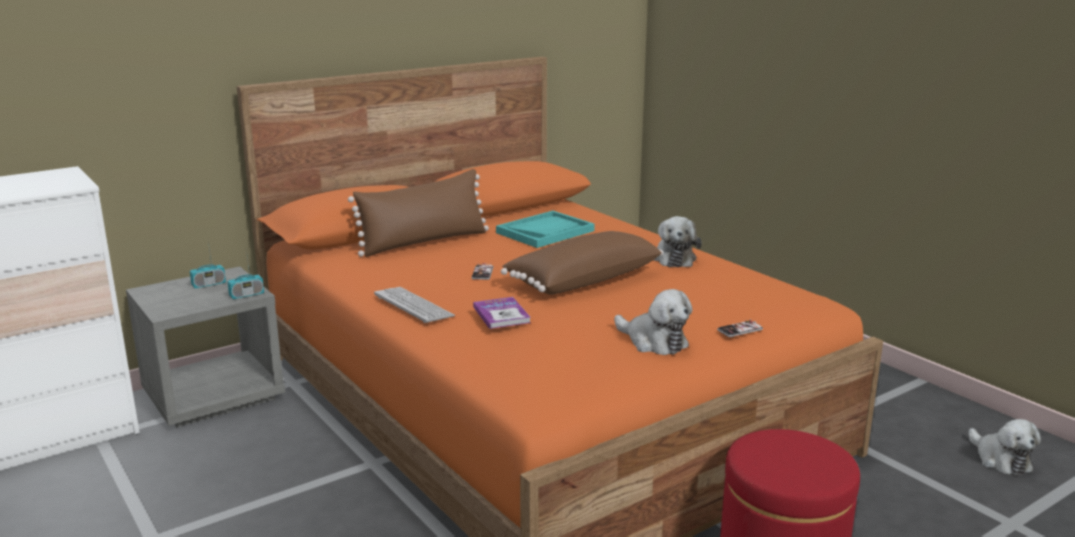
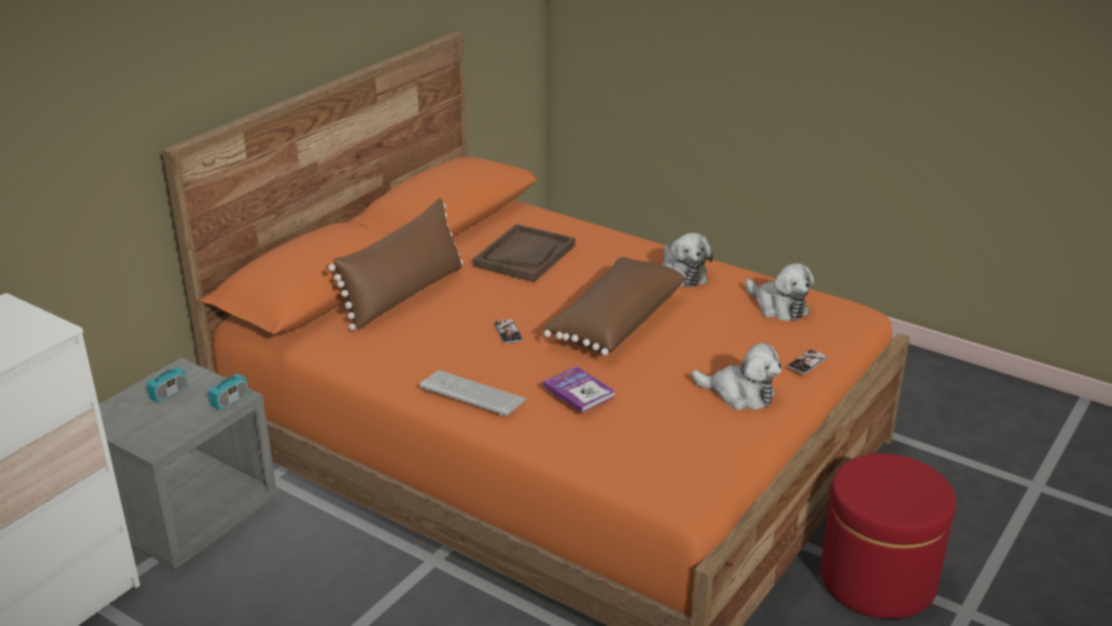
camera: 20 degrees left, 10 degrees up
turquoise tray [496,211,595,248] -> brown tray [473,224,575,282]
plush toy [968,419,1041,476] -> plush toy moved to [746,263,815,321]

